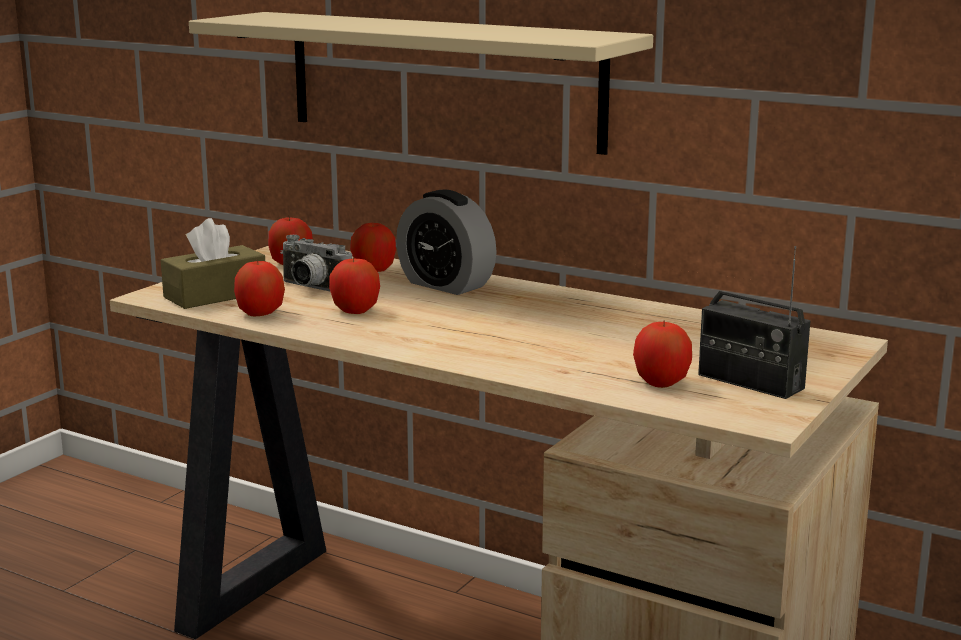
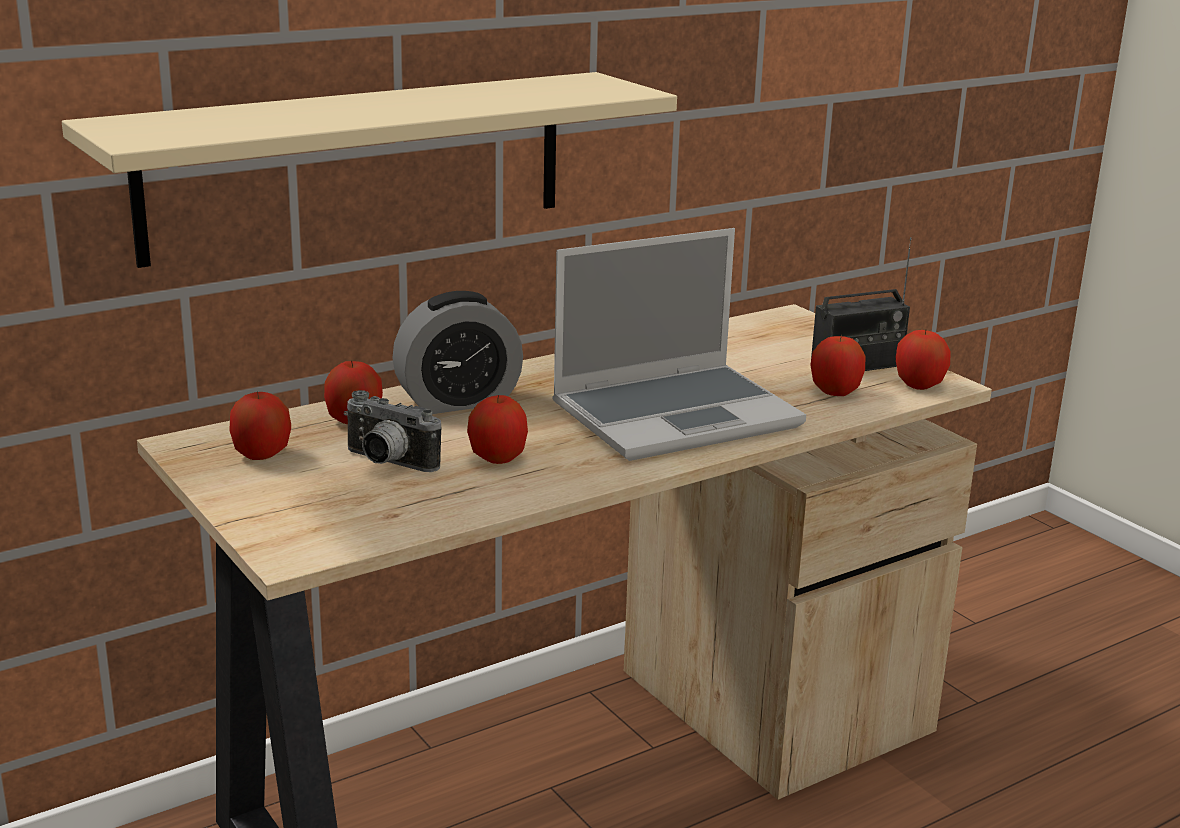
camera: 65 degrees left, 5 degrees up
brown tissue box [161,218,265,309] -> none
apple [234,260,285,316] -> apple moved to [896,330,951,390]
camera [280,235,353,291] -> camera turned 60 degrees clockwise [344,390,442,472]
none -> laptop [552,228,806,461]

